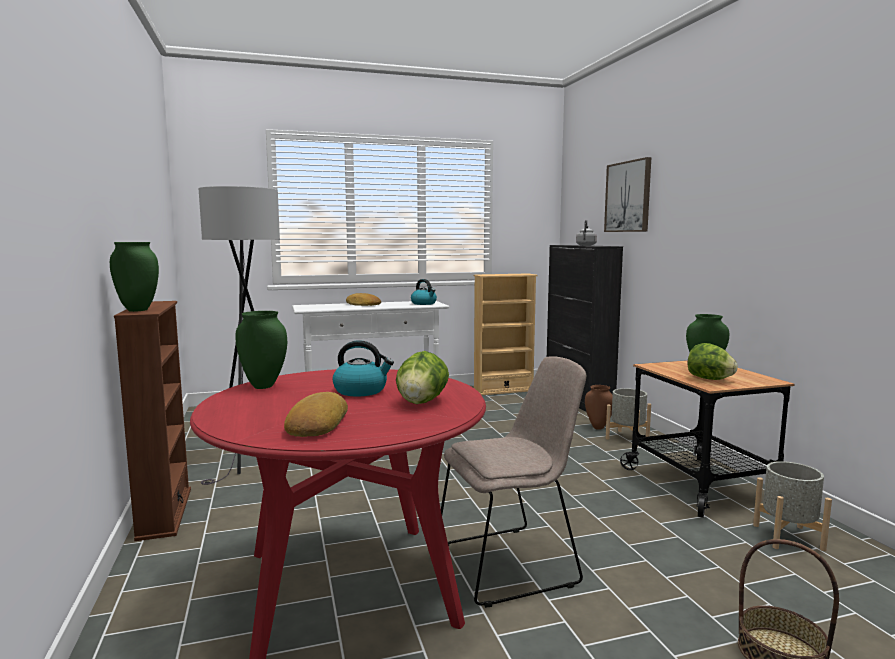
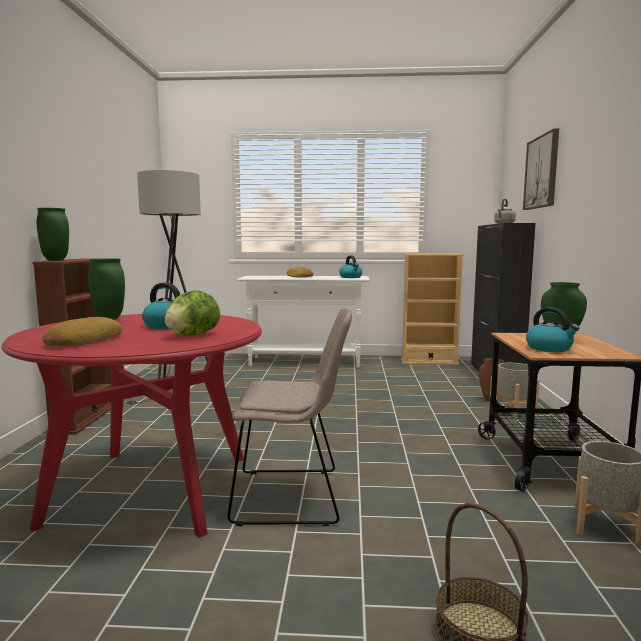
camera: 20 degrees right, 0 degrees up
lettuce [688,343,738,380] -> kettle [526,307,579,352]

